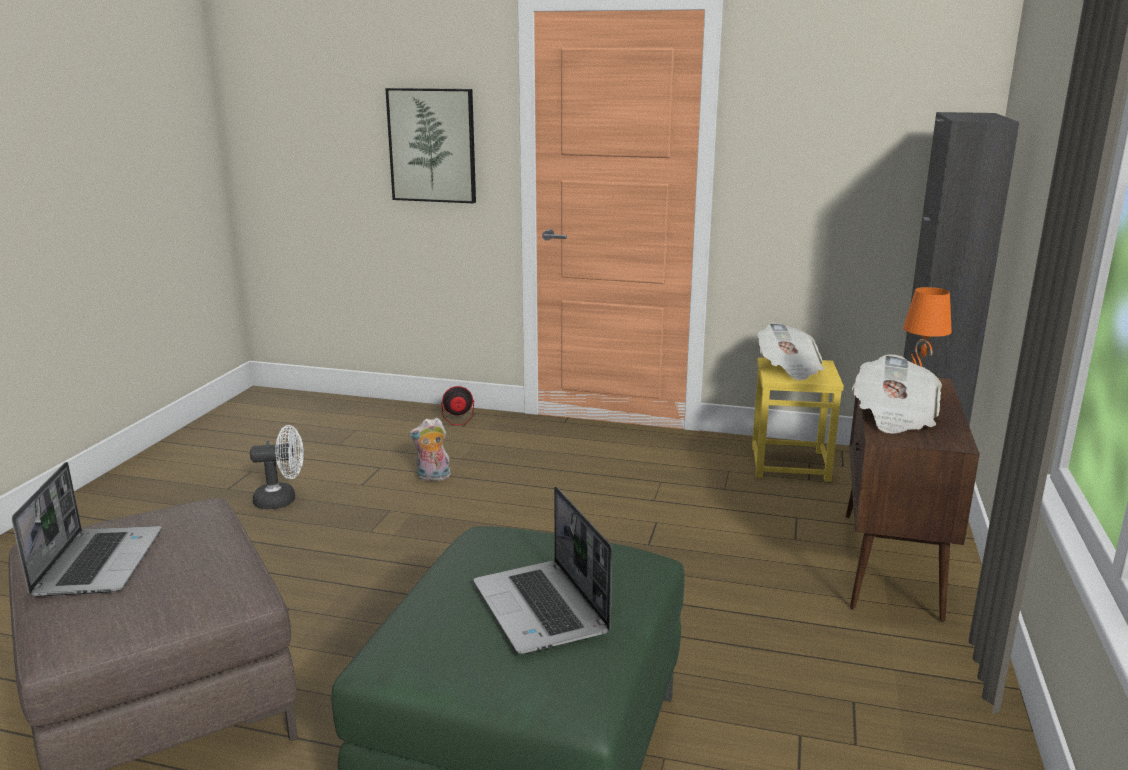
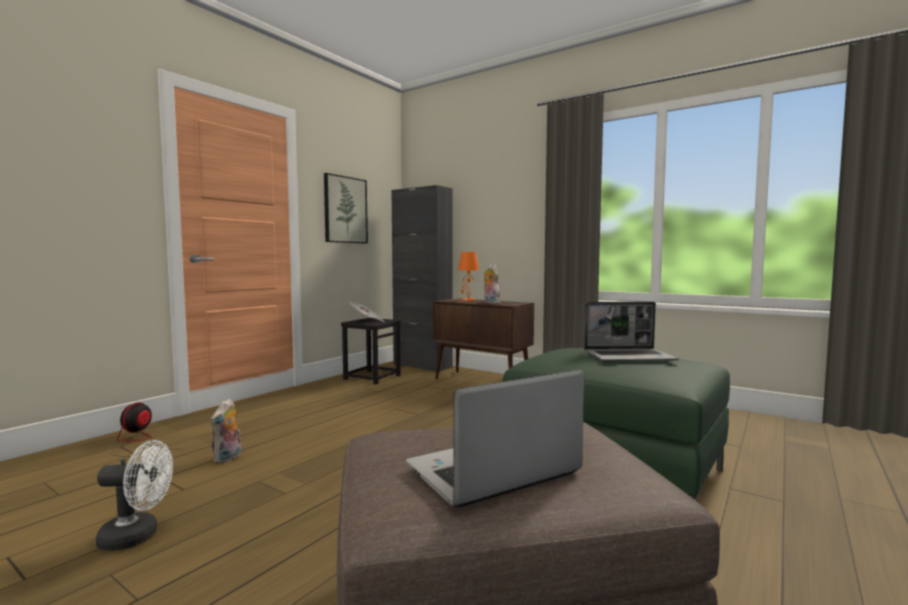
camera: 70 degrees left, 15 degrees down
laptop [12,462,161,596] -> laptop turned 45 degrees counterclockwise [406,370,584,508]
white fan [250,425,304,509] -> white fan turned 75 degrees clockwise [96,440,173,551]
picture [385,88,476,203] -> picture moved to [324,173,368,243]
yellow stool [752,357,844,482] -> black stool [341,318,401,384]
newspaper [852,354,942,434] -> plush toy [484,265,501,304]

